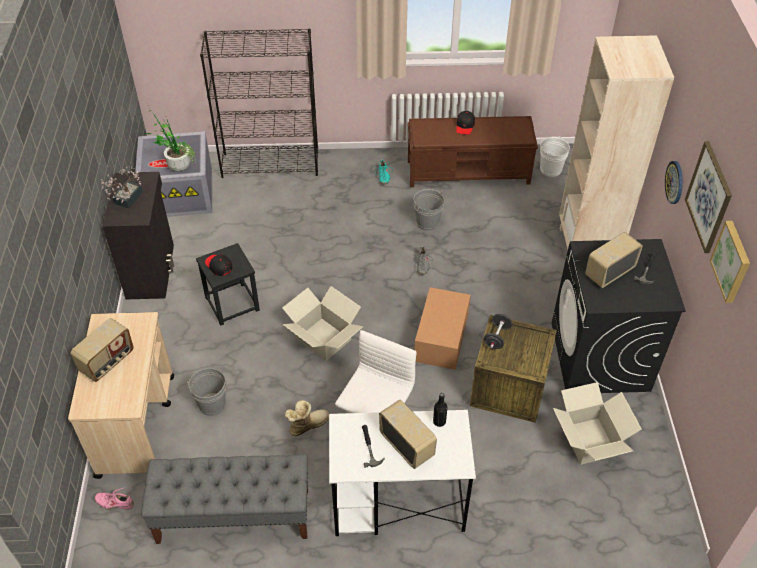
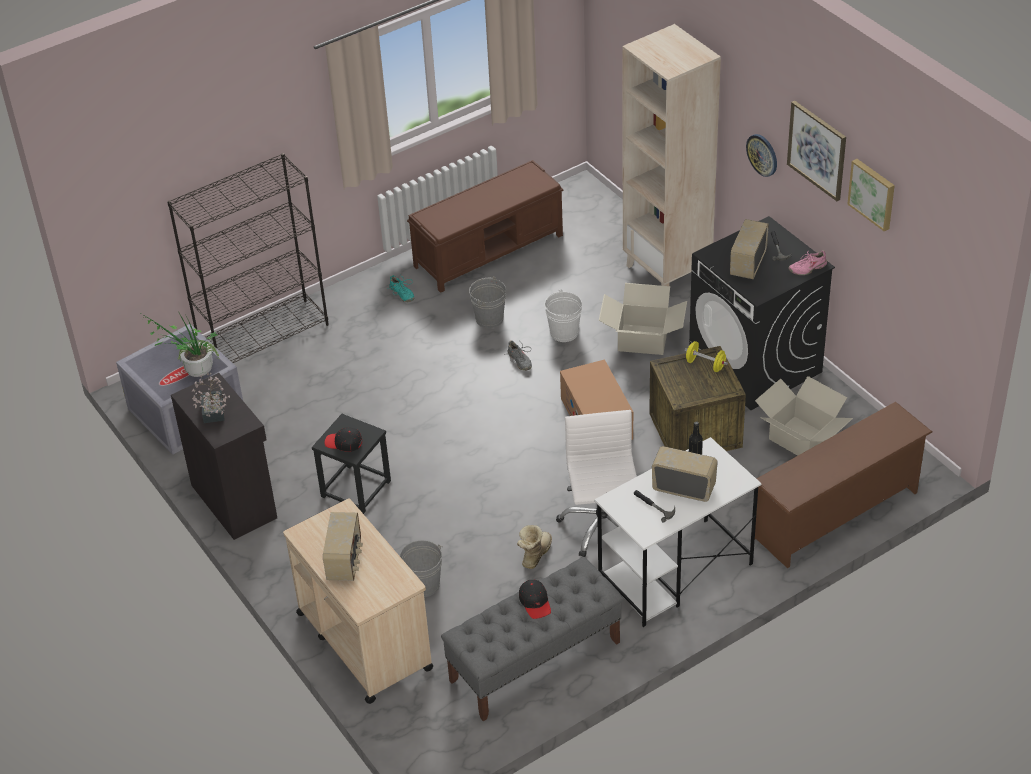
camera: 30 degrees left, 5 degrees down
pink shoe [94,487,134,510] -> pink shoe moved to [788,250,827,275]
cardboard box [282,286,363,361] -> cardboard box moved to [599,283,687,355]
black cap [456,111,475,135] -> black cap moved to [519,580,551,619]
black dumbbell [484,314,513,349] -> none
white bucket [540,136,570,177] -> white bucket moved to [544,289,582,342]
none -> yellow dumbbell [684,341,728,372]
none -> brown shoe rack [755,402,932,569]

